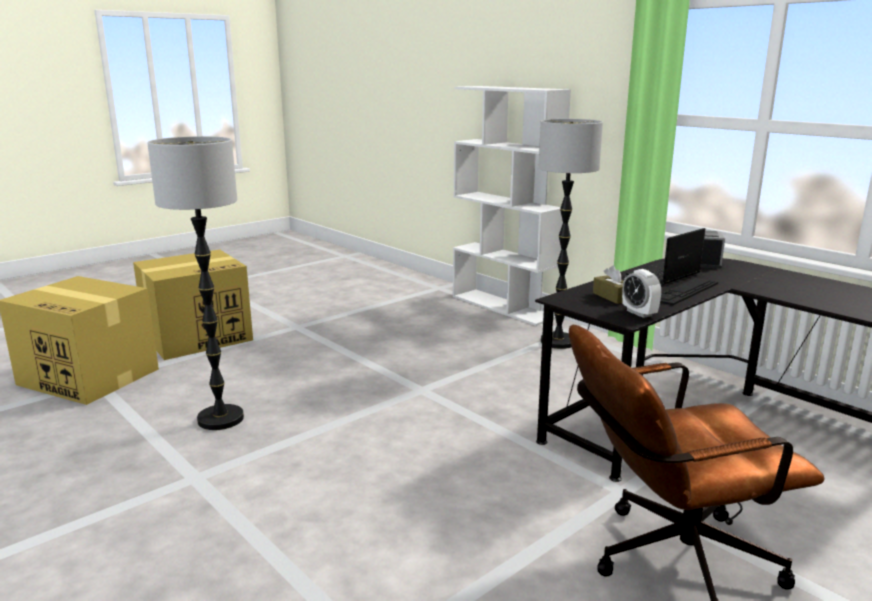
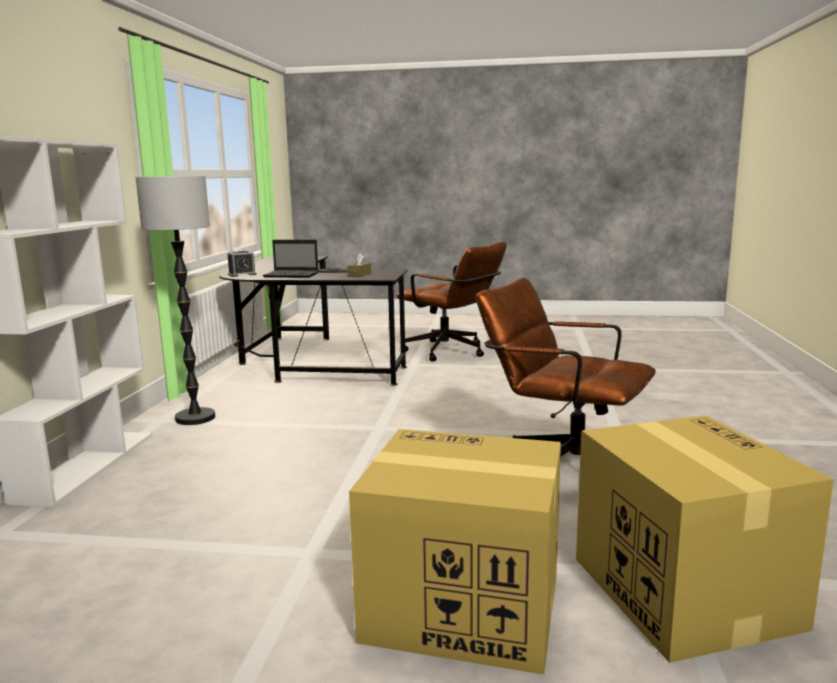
camera: 130 degrees left, 5 degrees down
floor lamp [147,136,244,430] -> brown office chair [476,277,656,456]
alarm clock [622,269,661,318] -> none

